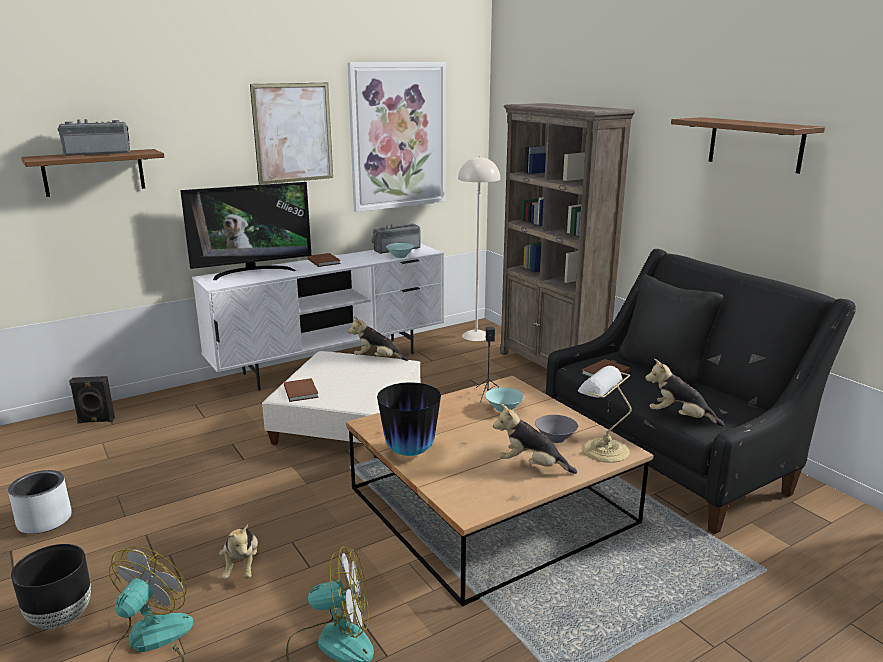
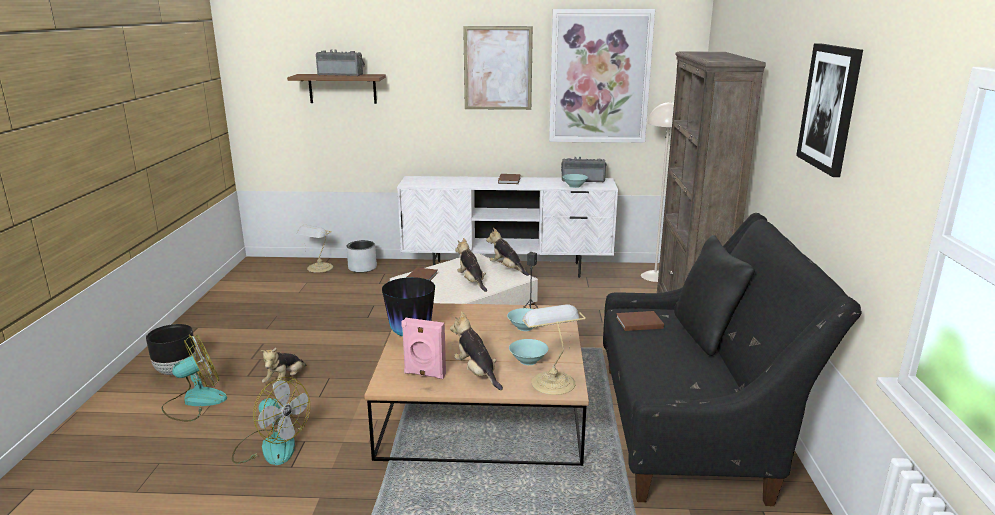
camera: 35 degrees right, 0 degrees up
grey planter [8,470,72,534] -> grey planter moved to [347,240,377,273]
black speaker [69,376,115,423] -> table lamp [297,225,333,272]
television [180,182,312,280] -> none
grey bowl [535,415,578,443] -> turquoise bowl [509,339,548,365]
plush toy [645,358,724,426] -> plush toy moved to [455,238,487,292]
brown shelf [671,117,825,174] -> picture [796,43,863,177]
none -> pink speaker [401,318,446,379]

